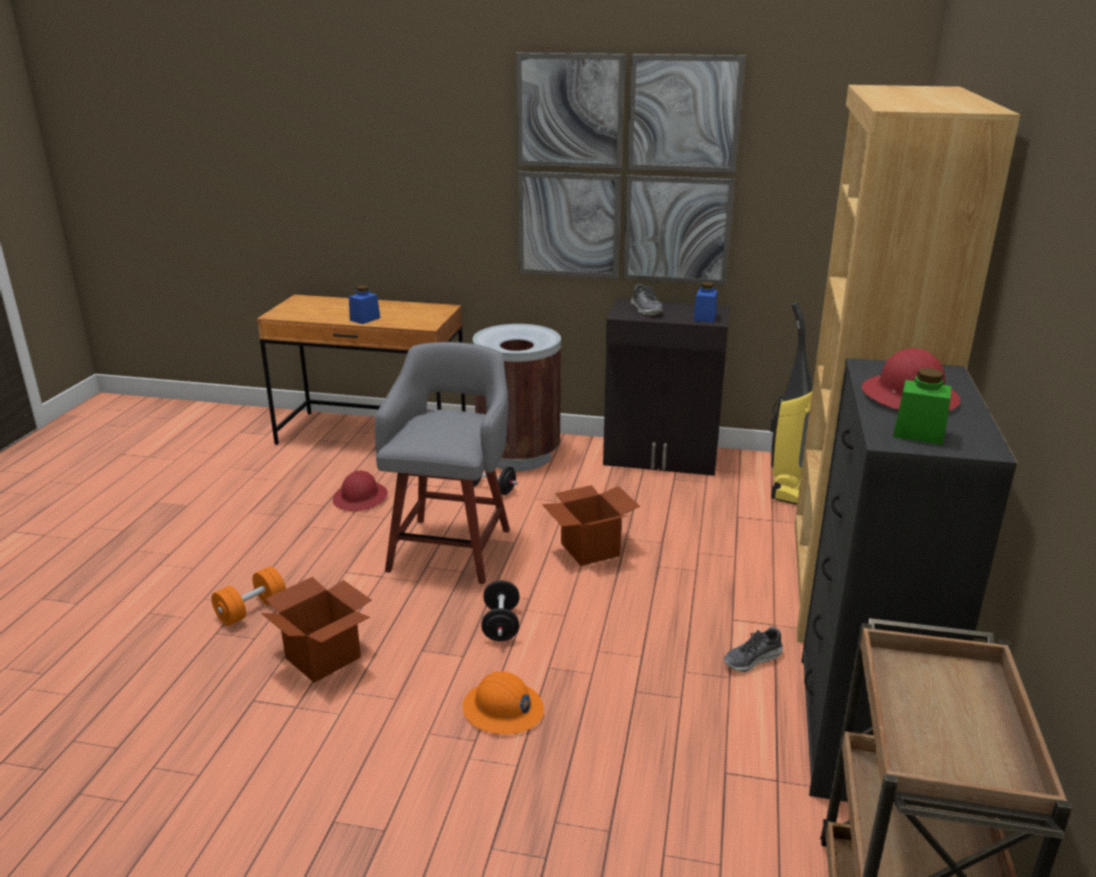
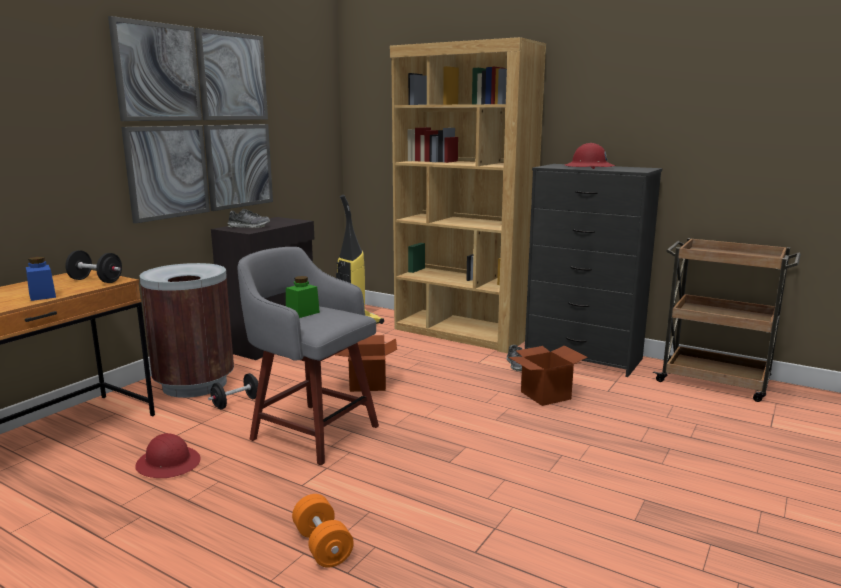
camera: 70 degrees left, 10 degrees down
cardboard box [261,577,371,683] -> cardboard box moved to [509,346,588,406]
orange hard hat [463,671,544,734] -> none
black dumbbell [481,580,519,641] -> black dumbbell moved to [65,250,122,283]
blue jar [693,282,717,322] -> none
green jar [893,368,951,445] -> green jar moved to [286,276,320,318]

